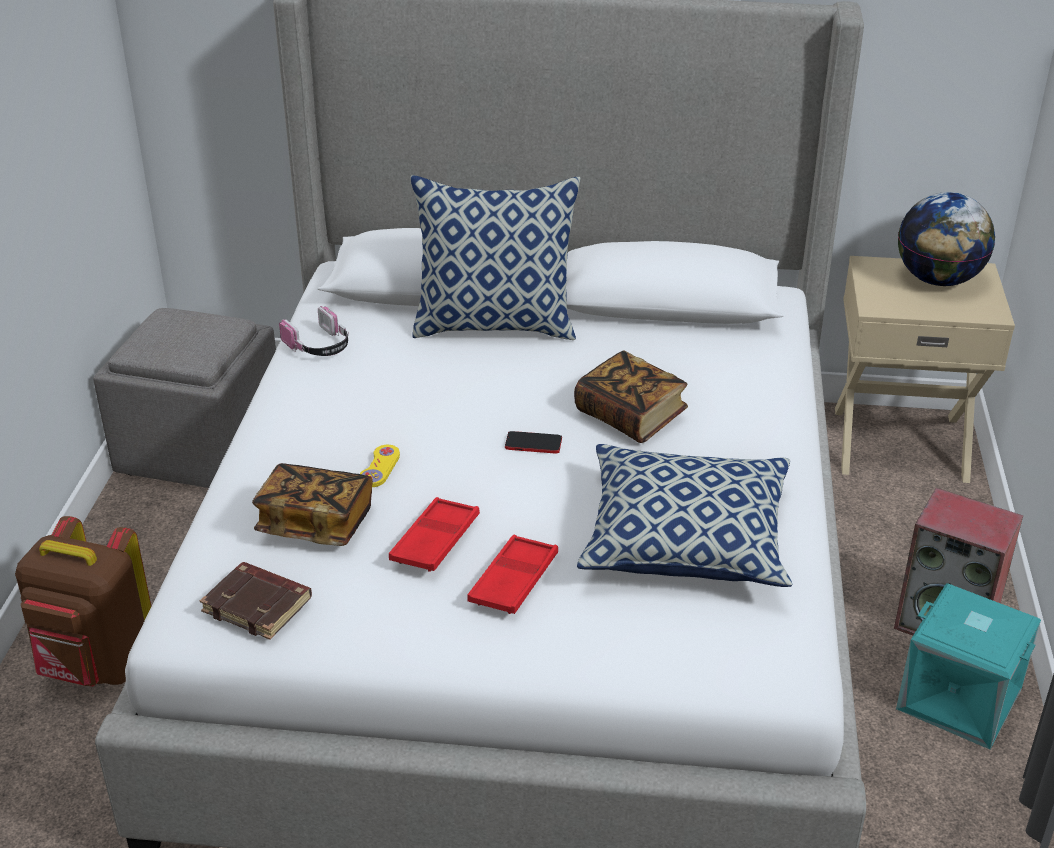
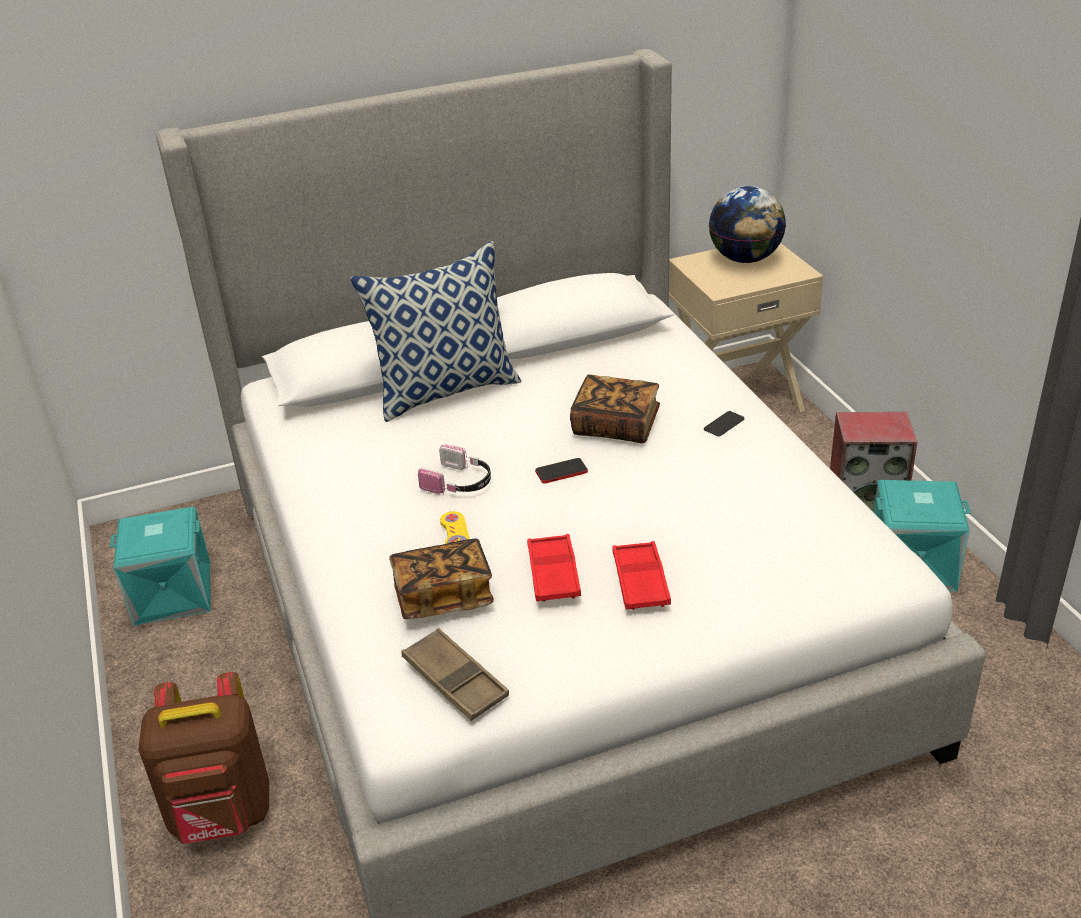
camera: 25 degrees left, 0 degrees up
grey ottoman [93,308,276,488] -> turquoise storage box [110,507,211,626]
brown book [200,562,312,640] -> brown tray [401,628,509,721]
headphones [279,306,349,356] -> headphones moved to [418,445,491,495]
pillow [577,444,792,587] -> none
none -> phone [704,411,745,436]

